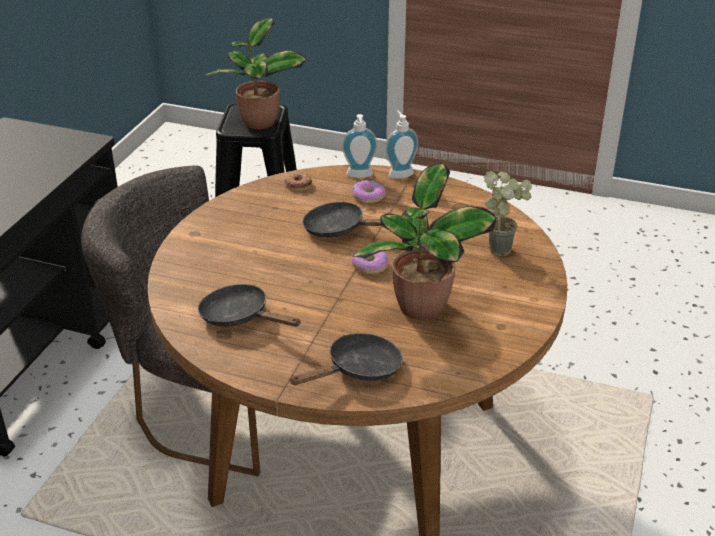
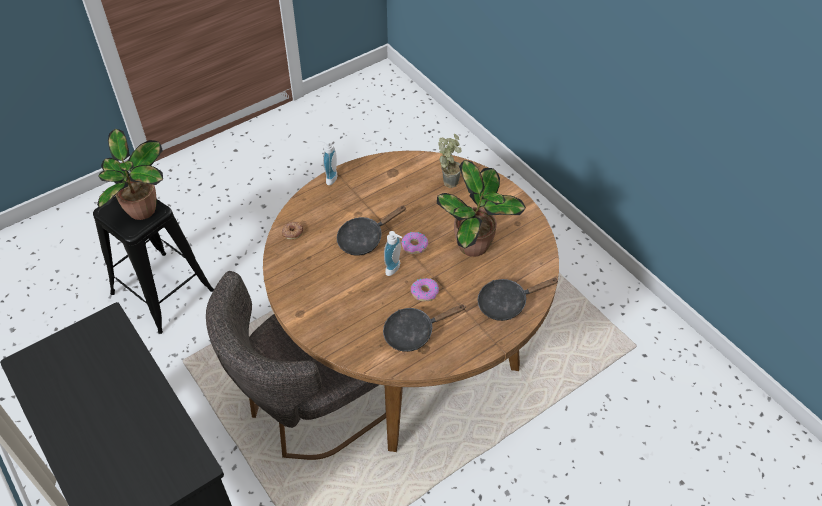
camera: 55 degrees left, 15 degrees up
black frying pan [289,333,403,385] -> black frying pan turned 105 degrees counterclockwise [478,278,559,321]
soap dispenser [342,114,377,178] -> soap dispenser moved to [384,231,402,276]
donut [352,180,386,203] -> donut moved to [411,278,439,301]

